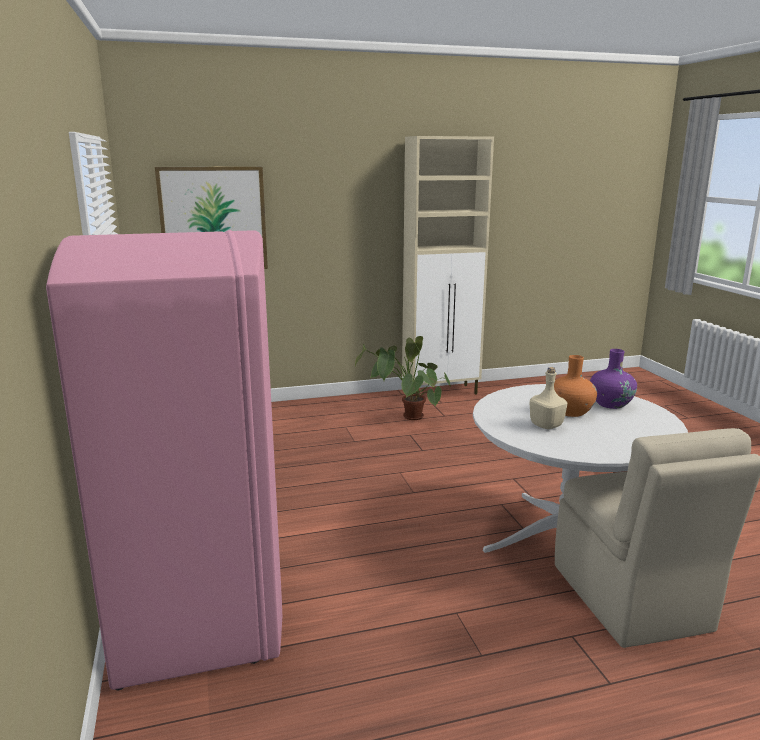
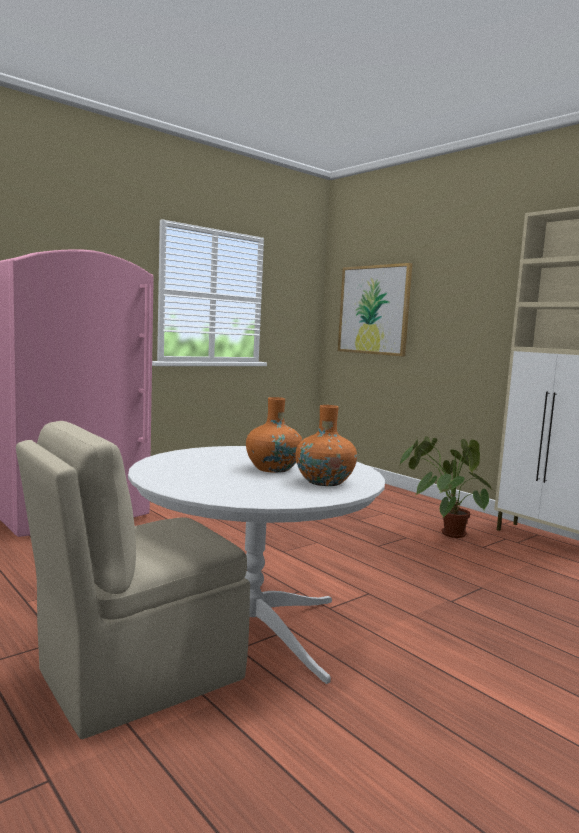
camera: 65 degrees right, 10 degrees down
beige bottle [530,367,567,429] -> none
purple vase [590,349,637,409] -> orange vase [296,405,357,486]

